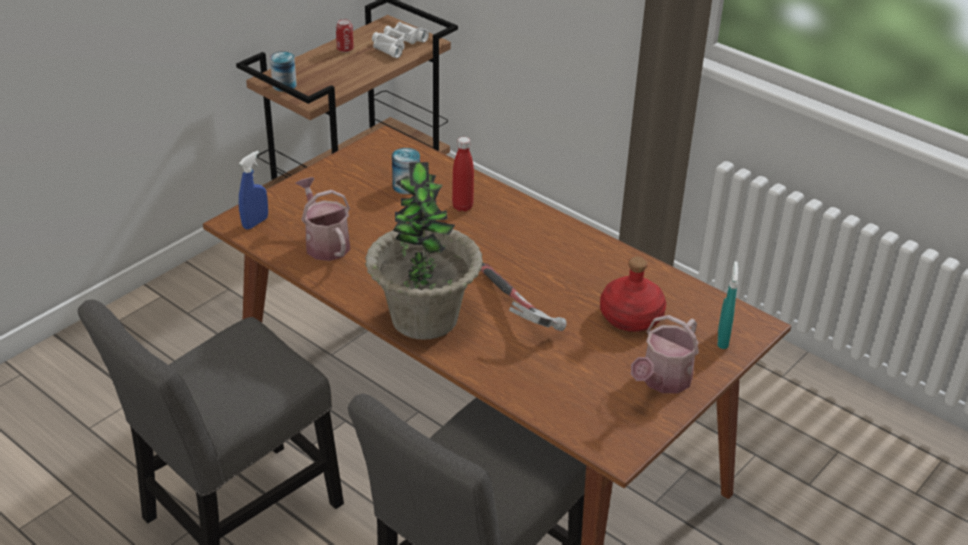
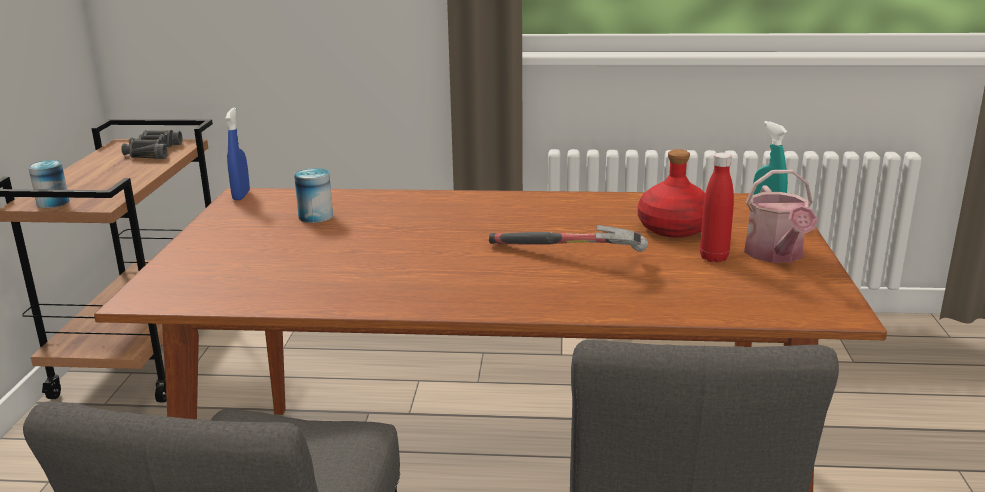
camera: 35 degrees left, 15 degrees down
blue spray bottle [239,151,268,229] -> blue spray bottle moved to [225,107,250,200]
watering can [296,177,350,261] -> none
can [336,19,354,52] -> none
potted plant [365,162,483,340] -> none
white binoculars [372,22,429,58] -> black binoculars [121,130,183,159]
red bottle [452,137,474,212] -> red bottle moved to [700,153,734,262]

